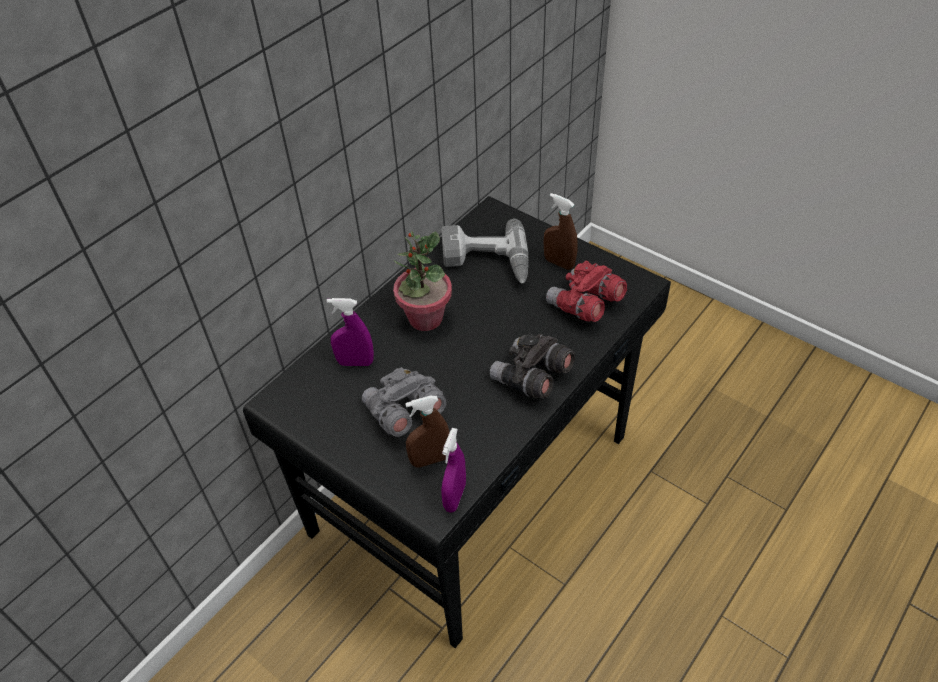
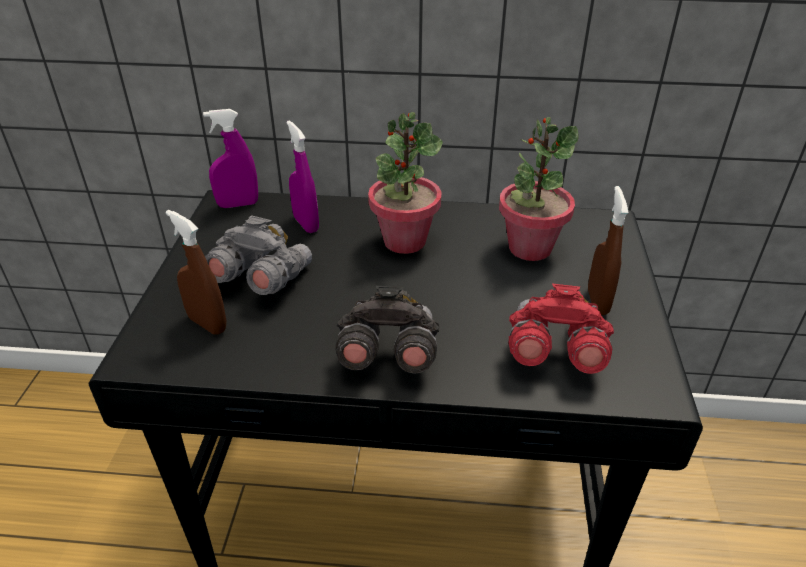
camera: 55 degrees right, 10 degrees down
power drill [441,219,529,284] -> potted plant [499,117,578,261]
purple spray bottle [441,428,466,513] -> purple spray bottle moved to [203,109,258,208]

